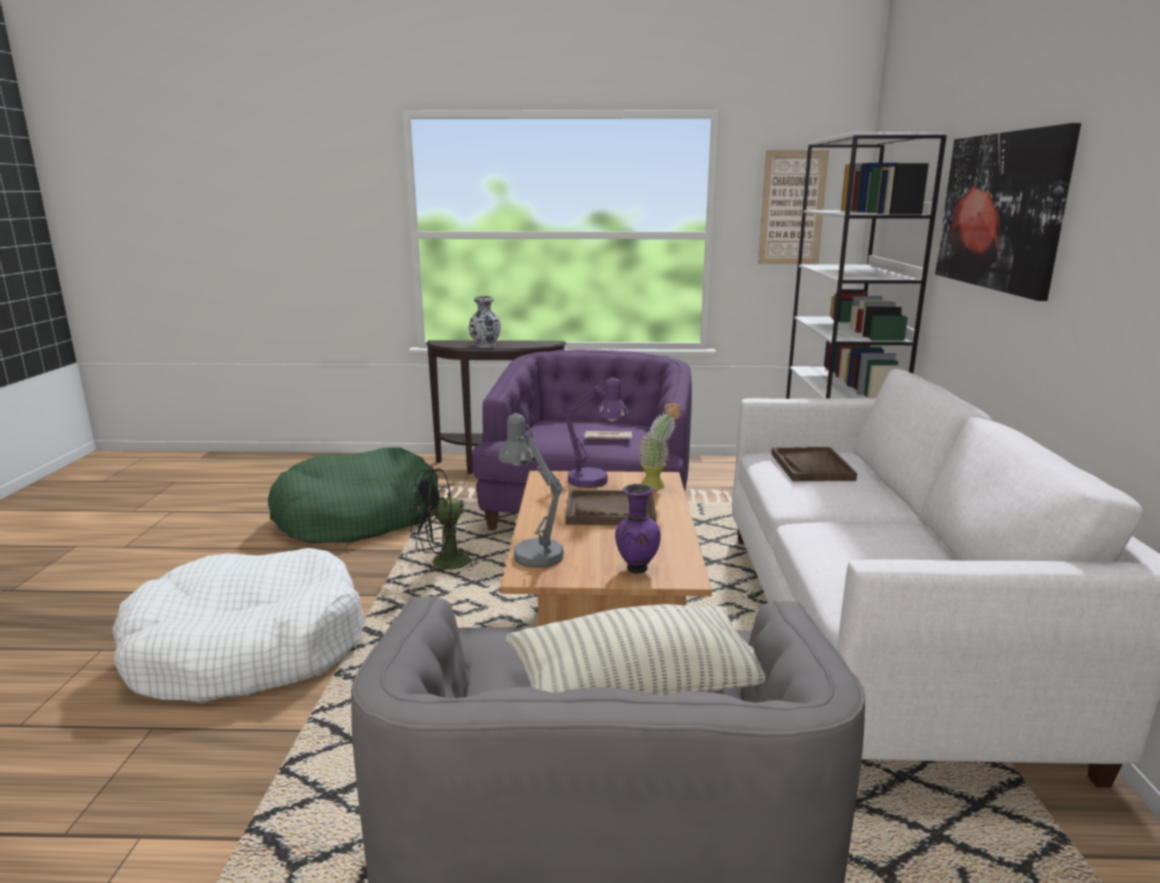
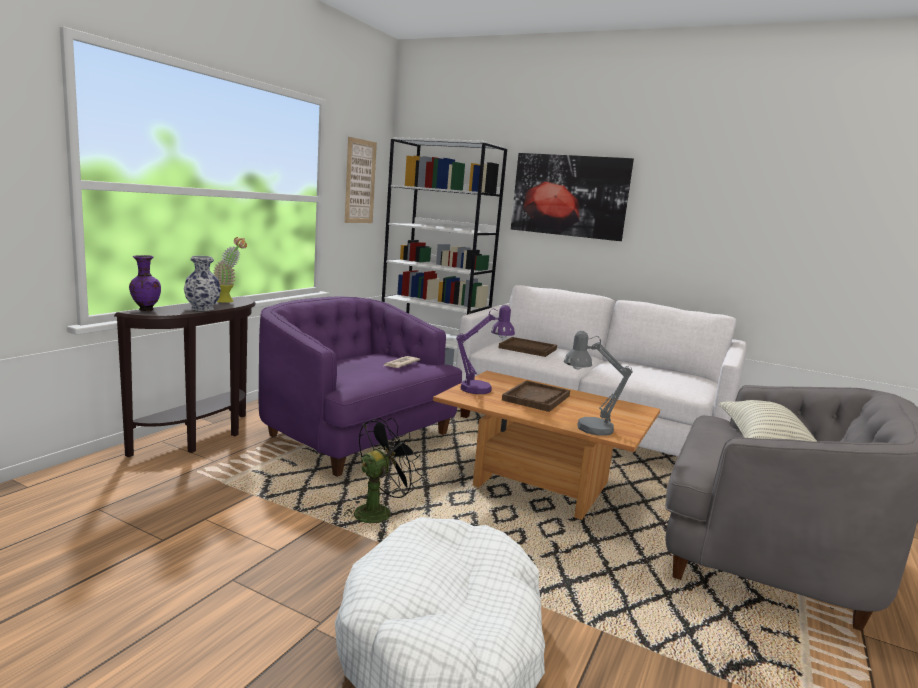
camera: 65 degrees left, 5 degrees down
green dog bed [268,447,439,544] -> none
black fan [409,468,479,576] -> black fan turned 135 degrees counterclockwise [343,418,422,523]
purple vase [615,484,661,574] -> purple vase moved to [129,255,161,311]
potted plant [639,402,682,490] -> potted plant moved to [214,237,247,303]

